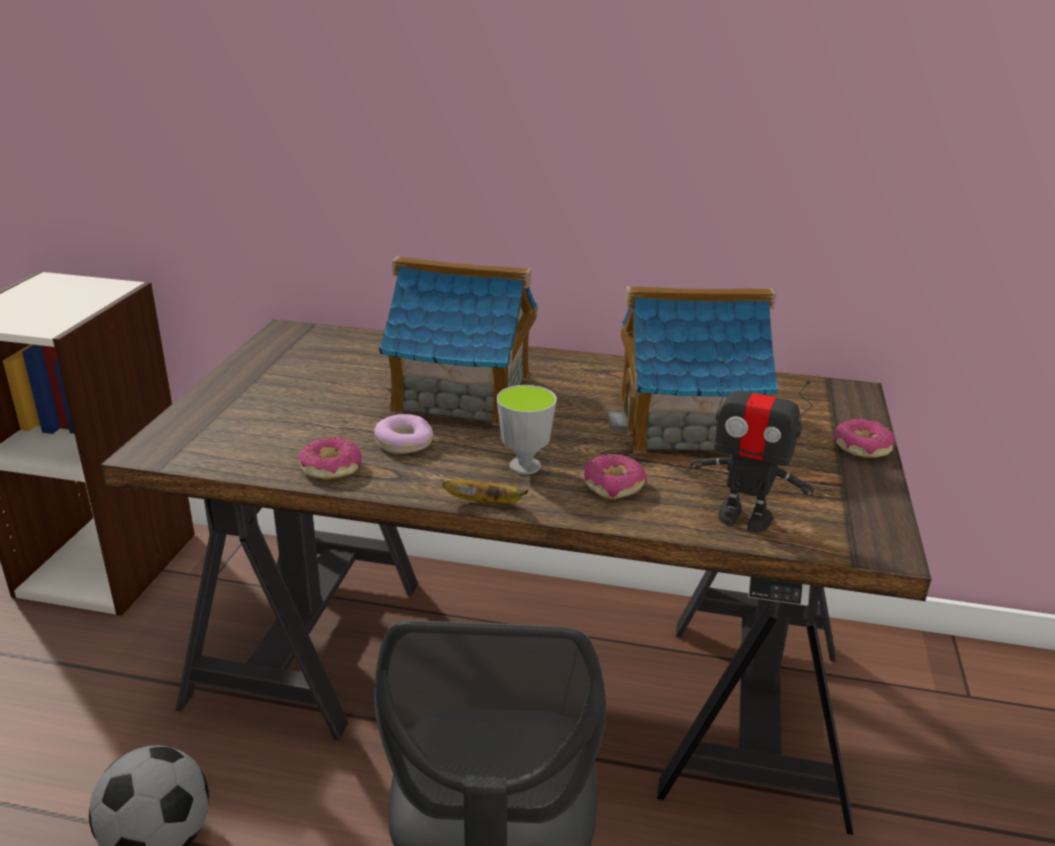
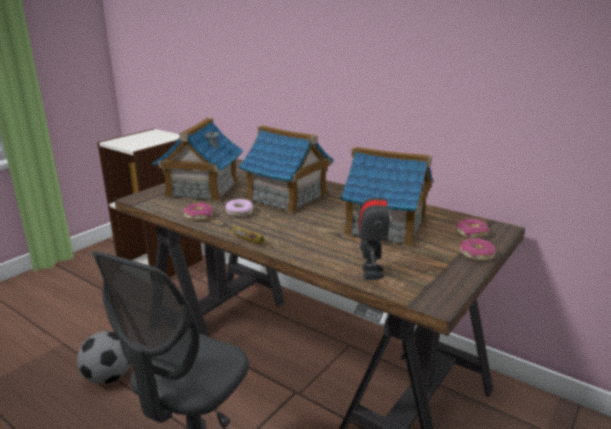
camera: 25 degrees right, 5 degrees down
cup [497,385,557,475] -> none
donut [584,454,647,499] -> donut moved to [456,218,489,239]
toy robot [690,360,814,532] -> toy robot turned 135 degrees counterclockwise [358,180,391,280]
none -> toy house [153,118,243,202]

